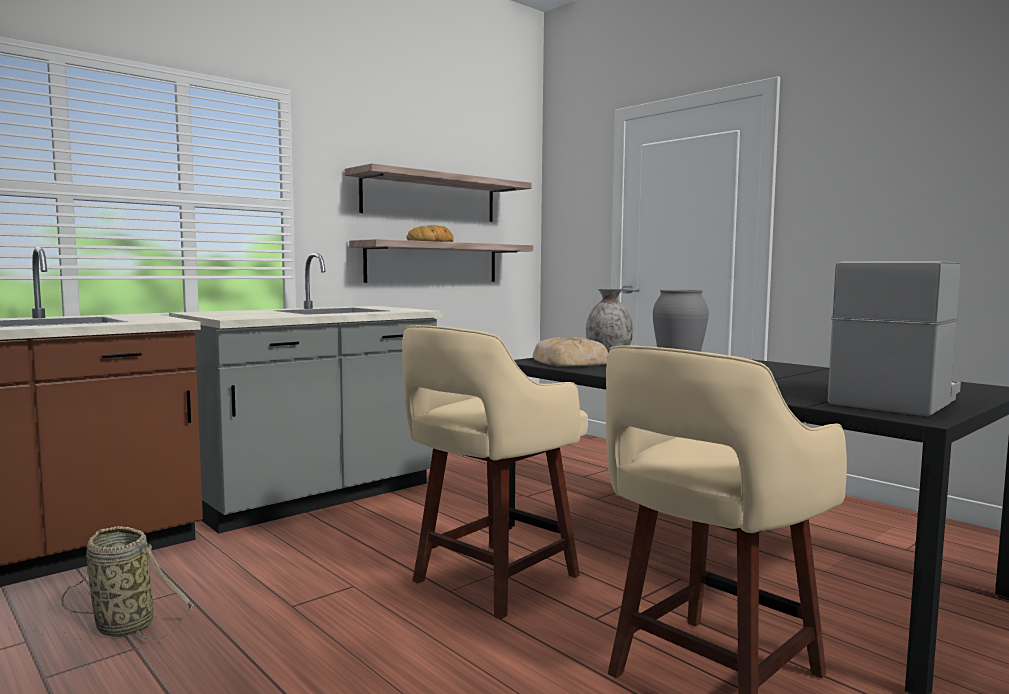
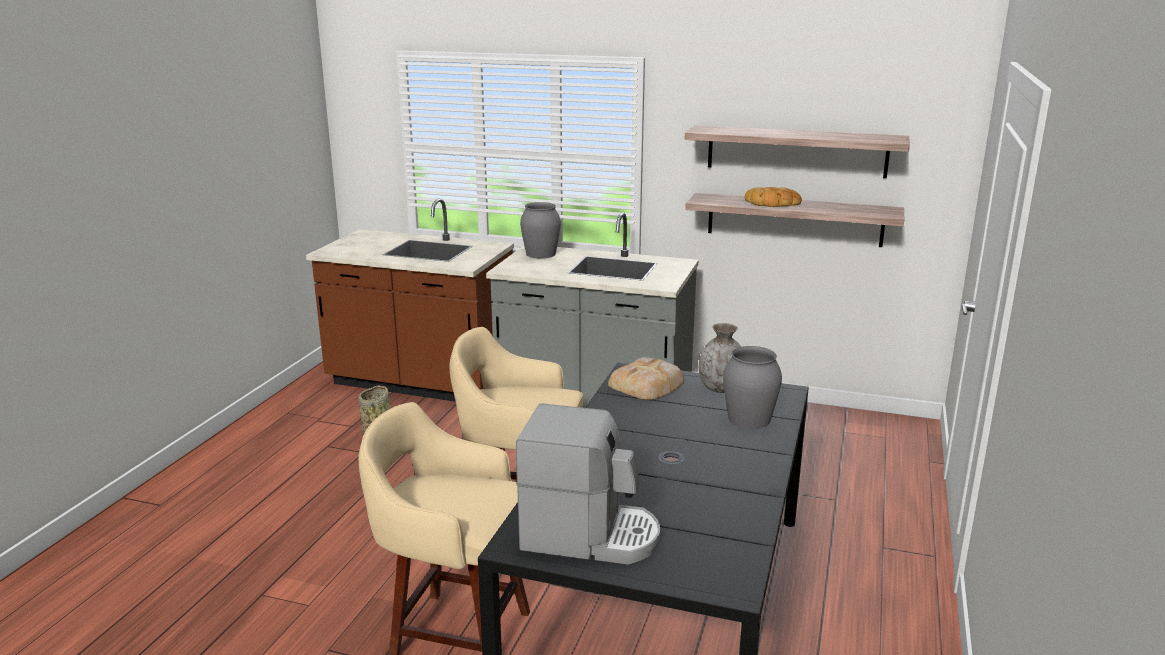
camera: 60 degrees right, 15 degrees up
none -> grey vase [520,202,561,259]

